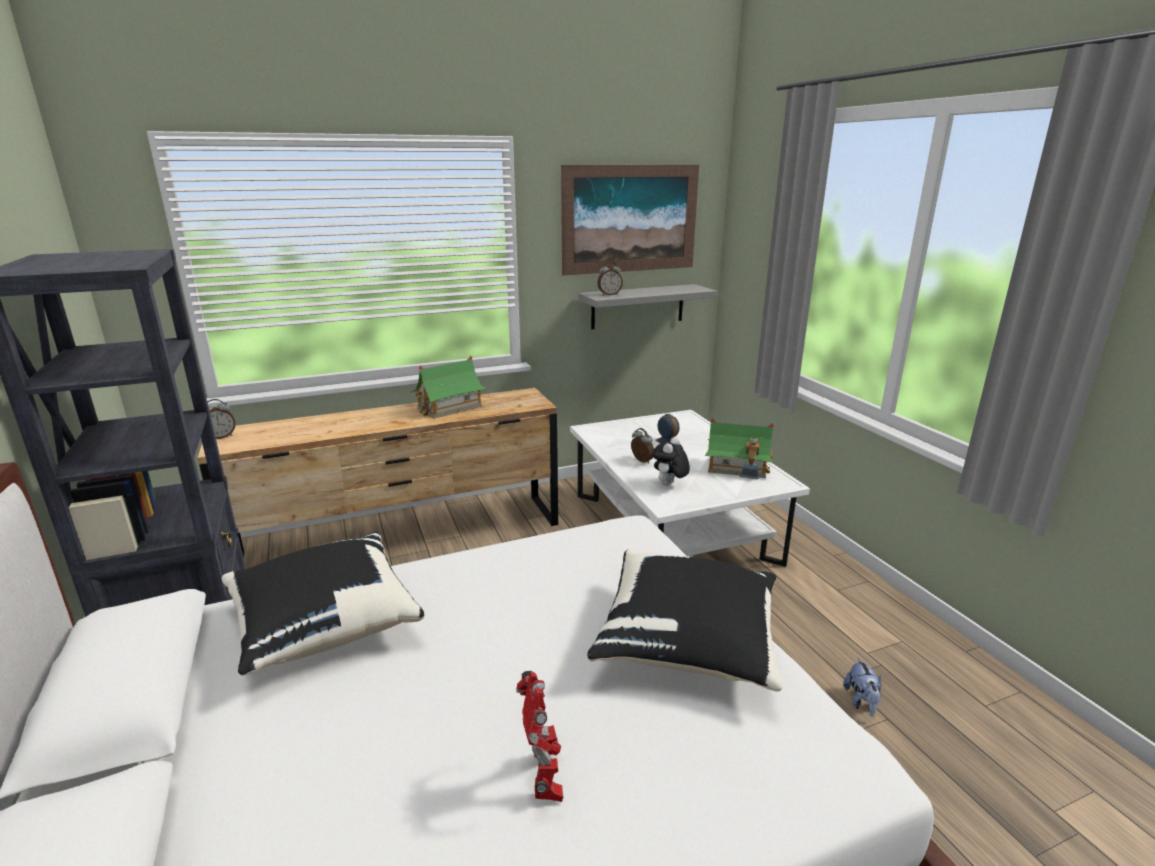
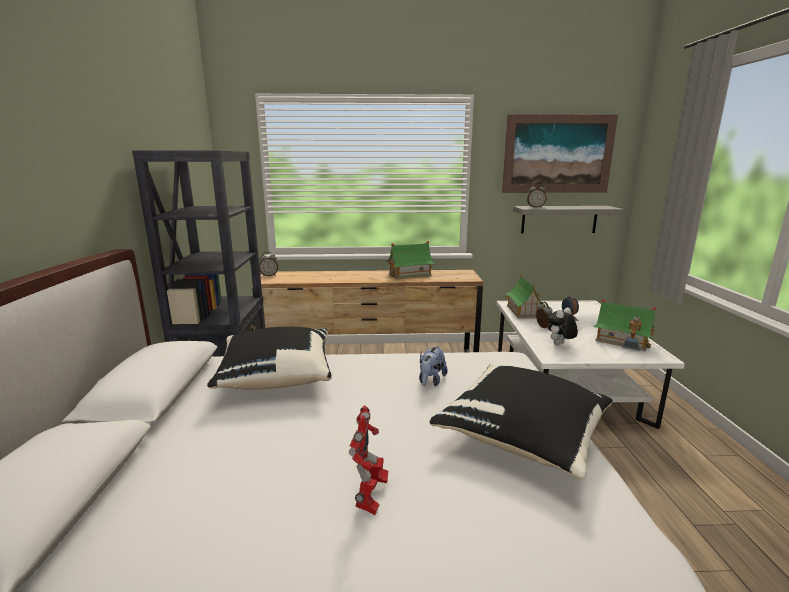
camera: 20 degrees right, 5 degrees down
plush toy [843,658,882,717] -> plush toy moved to [419,346,448,386]
none -> toy house [505,275,547,318]

